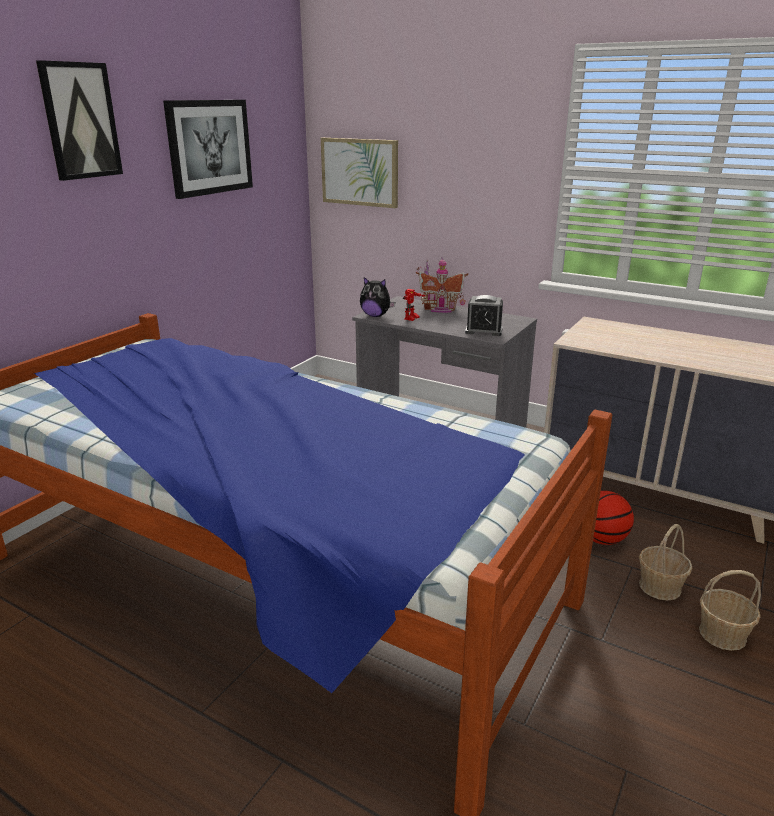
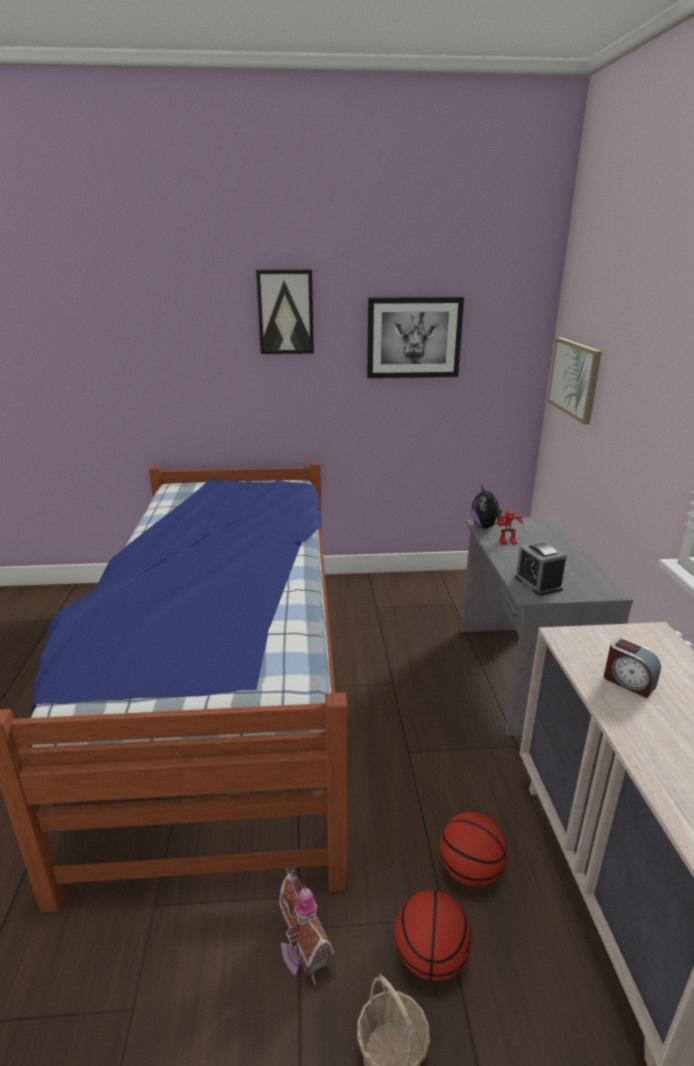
camera: 55 degrees right, 0 degrees up
toy house [416,256,468,313] -> toy house moved to [279,867,335,985]
basket [639,524,692,601] -> basketball [395,890,472,981]
none -> alarm clock [604,638,661,698]

